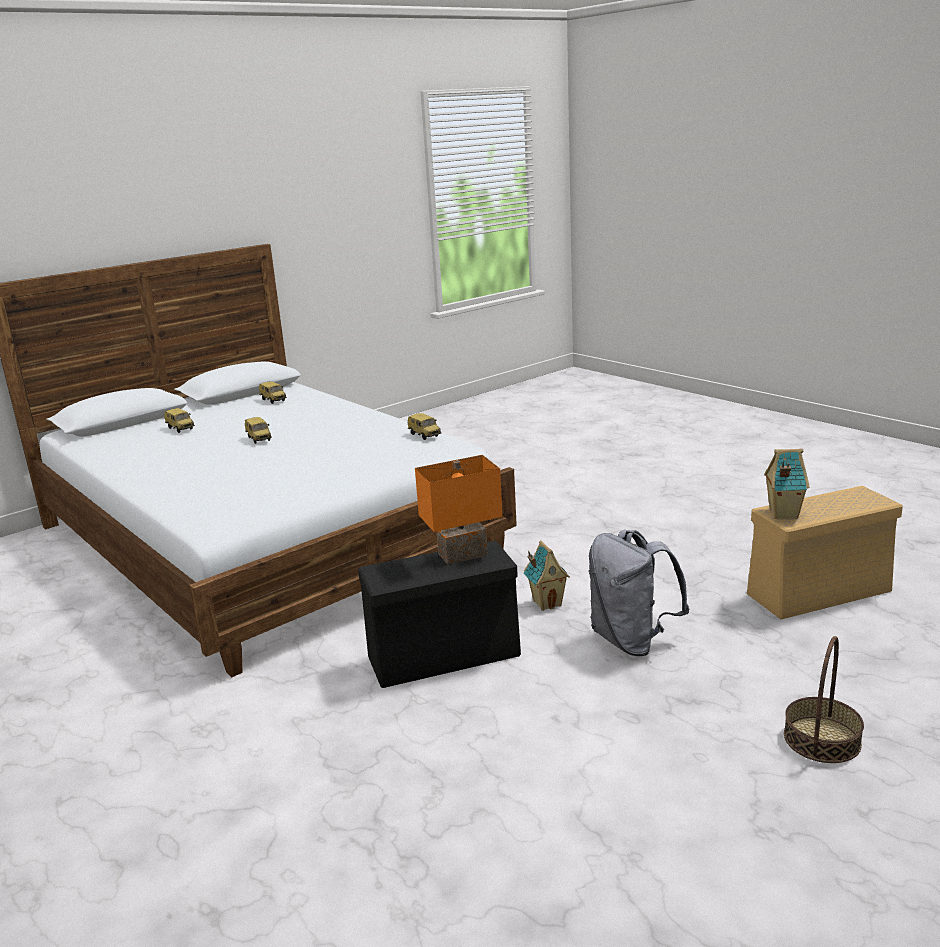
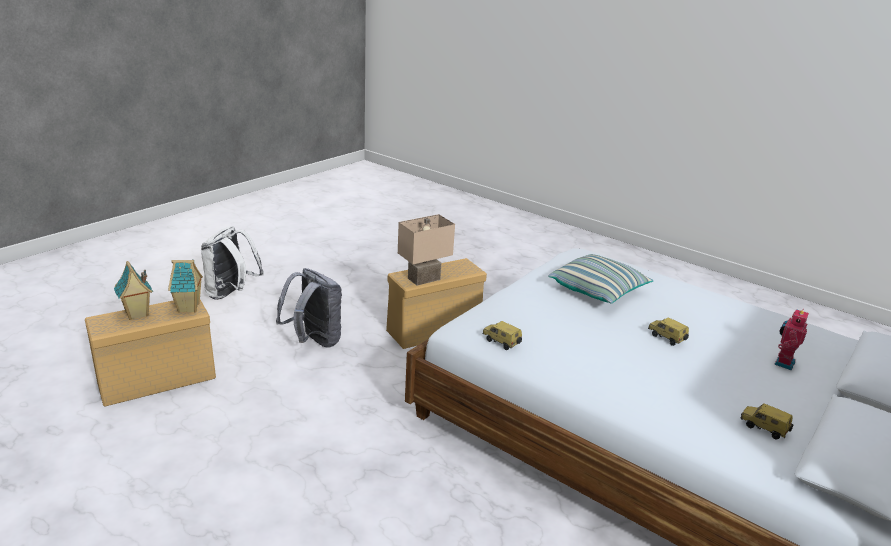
camera: 165 degrees right, 5 degrees up
toy car [164,408,195,433] -> toy robot [774,309,809,371]
black storage box [358,541,521,688] -> beige storage box [386,258,487,349]
orange table lamp [415,455,503,565] -> beige table lamp [398,214,455,286]
toy house [523,540,570,611] -> toy house moved to [114,261,153,320]
basket [784,636,864,763] -> white backpack [201,226,264,300]
none -> pillow [548,254,653,303]

